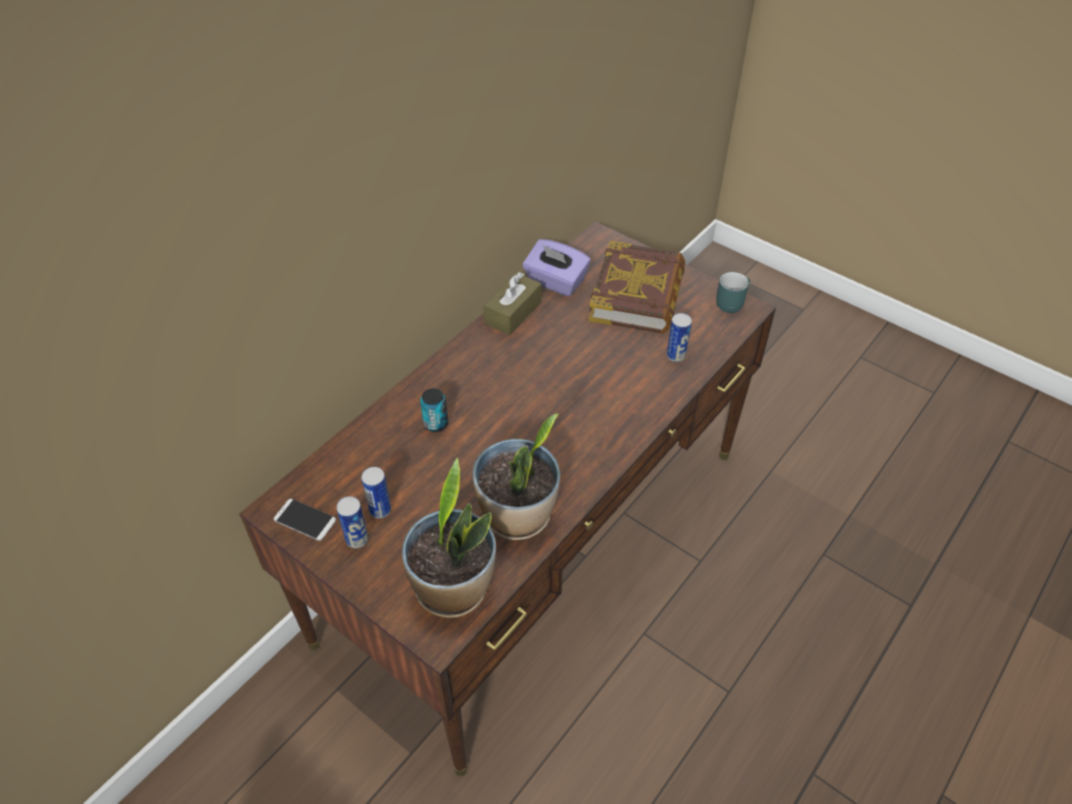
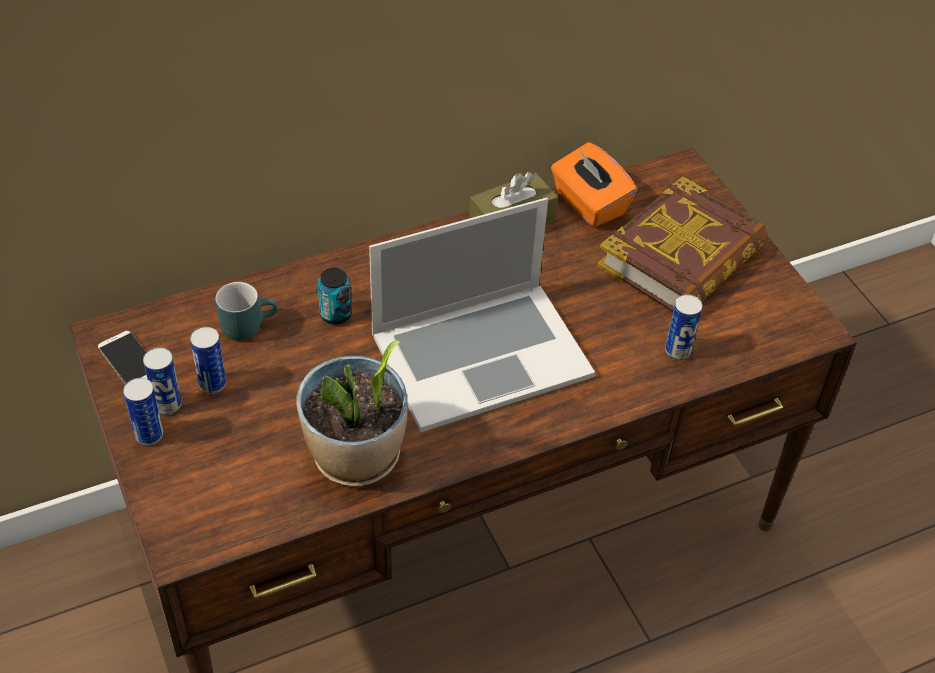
camera: 25 degrees right, 0 degrees up
potted plant [402,457,496,618] -> none
purple tissue box [523,239,591,296] -> orange tissue box [551,142,637,227]
turquoise mug [716,272,750,313] -> turquoise mug moved to [215,282,278,341]
none -> can [123,378,163,446]
none -> laptop [369,198,595,432]

